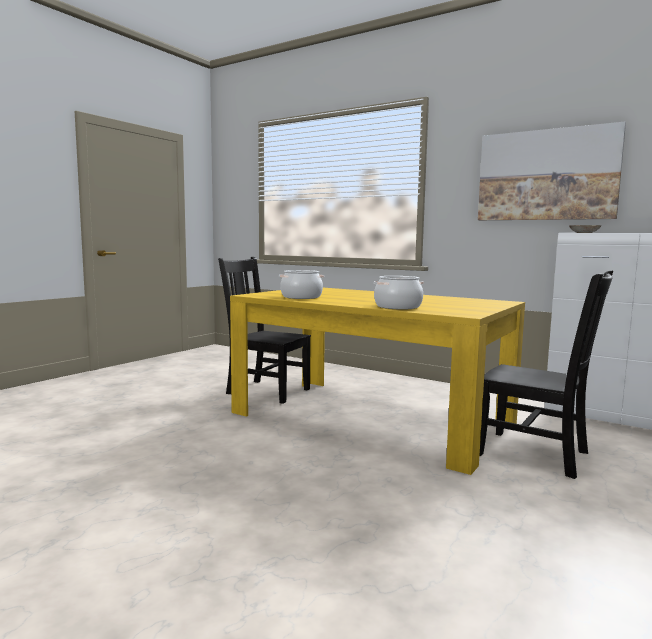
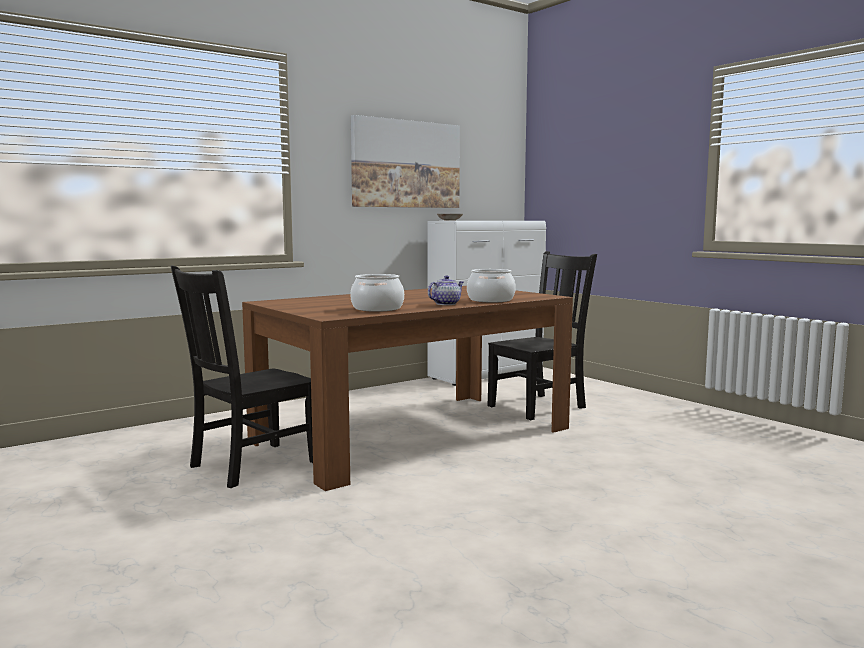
camera: 70 degrees left, 0 degrees up
yellow dining table [230,288,525,475] -> brown dining table [242,286,573,491]
none -> teapot [428,275,464,305]

